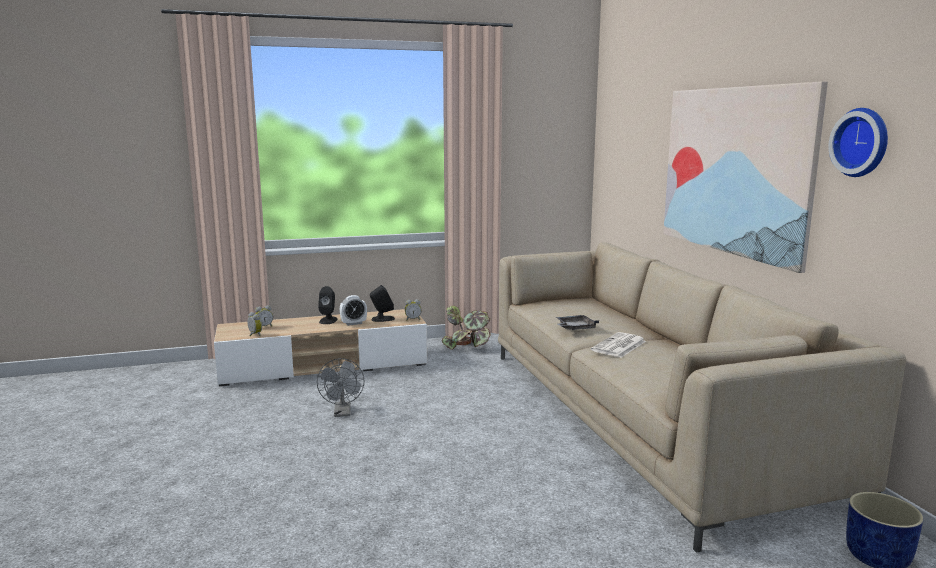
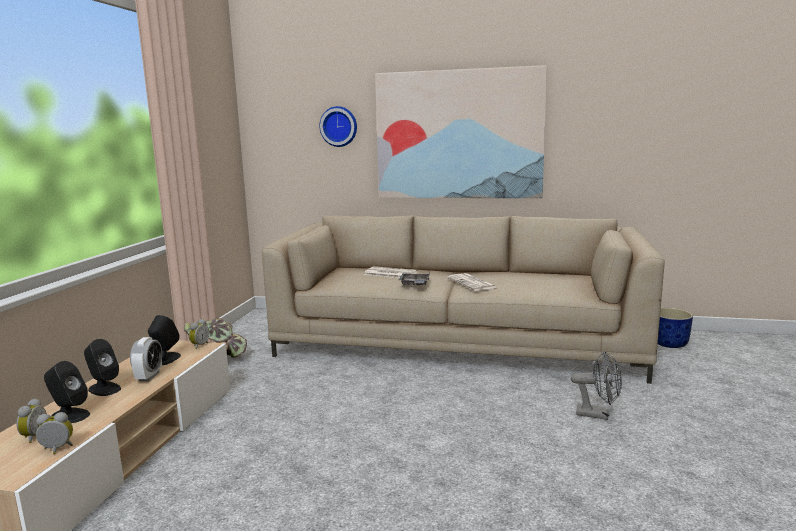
camera: 60 degrees left, 0 degrees up
grey fan [317,358,364,417] -> grey fan moved to [571,351,622,420]
wall clock [829,108,888,177] -> wall clock moved to [319,106,357,147]
none -> black speaker [44,361,90,423]
none -> newspaper [364,266,418,278]

